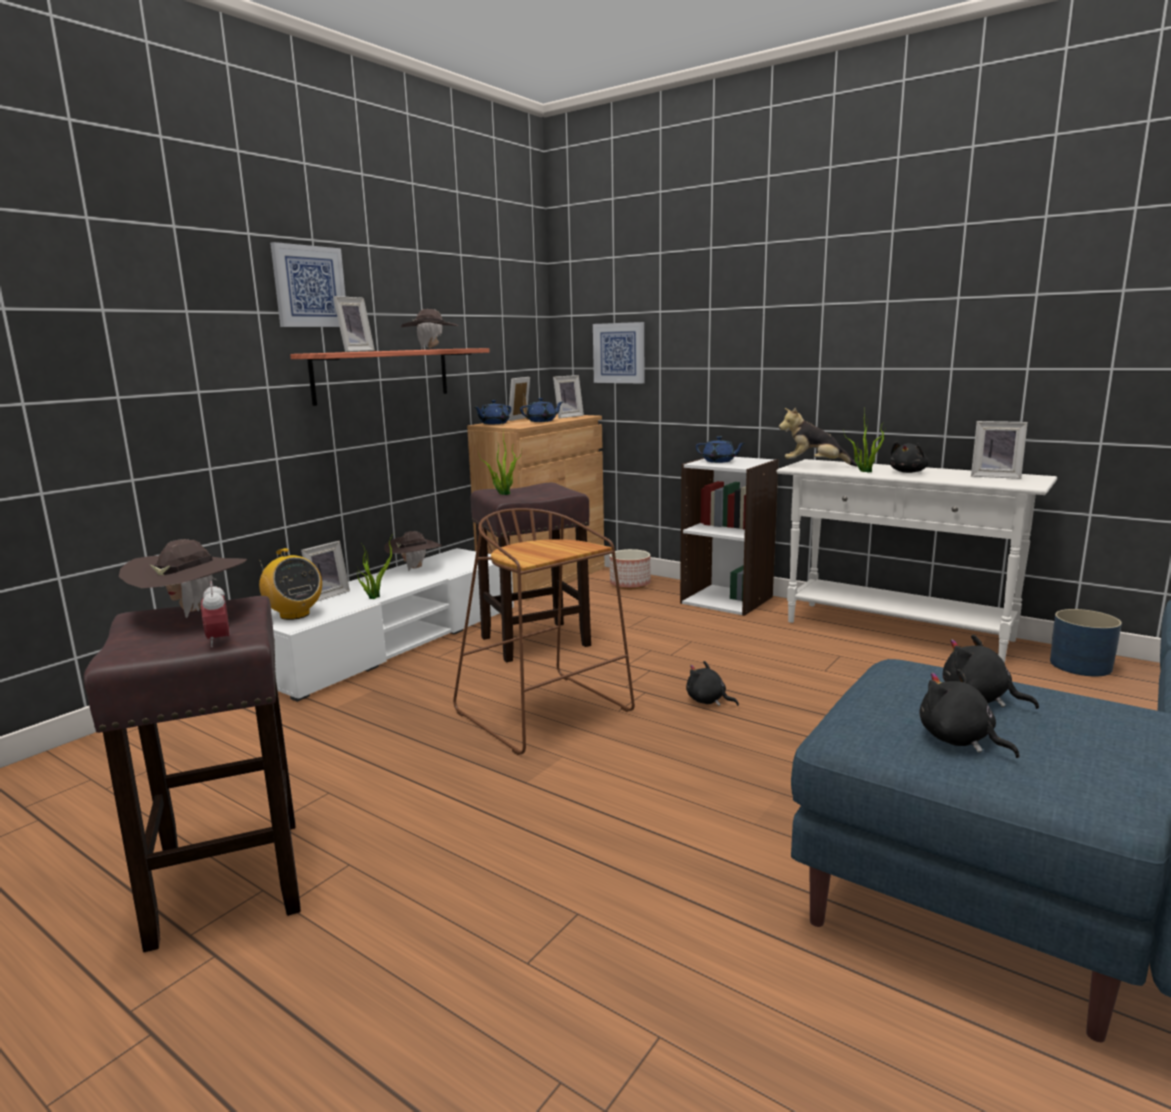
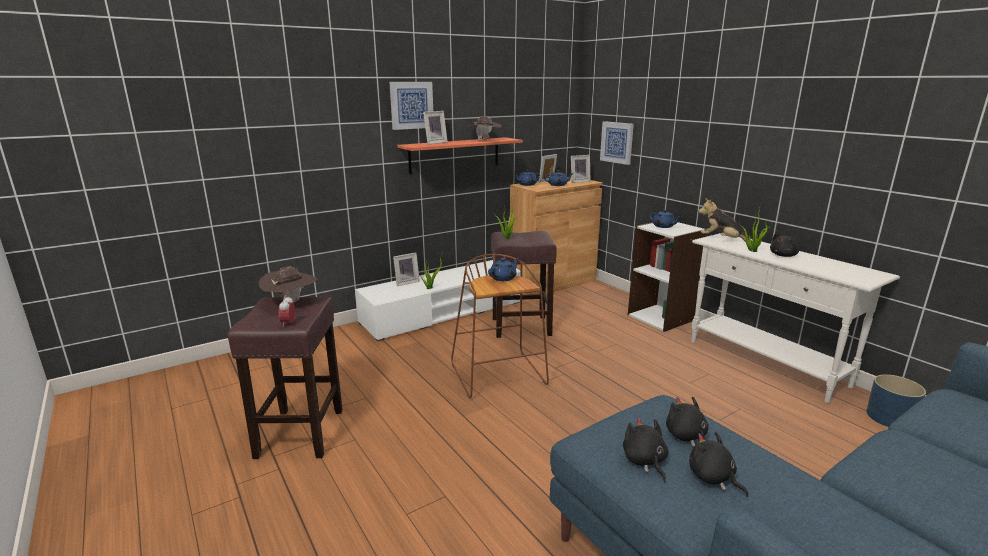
camera: 20 degrees right, 5 degrees up
radio [259,548,322,620] -> none
brown hat [384,531,441,571] -> none
planter [610,549,651,589] -> none
black plush toy [686,661,739,706] -> black plush toy moved to [689,432,749,497]
picture frame [971,421,1028,479] -> none
none -> blue teapot [488,258,519,281]

